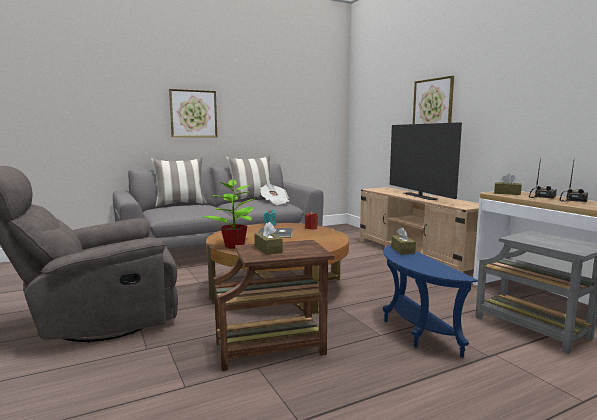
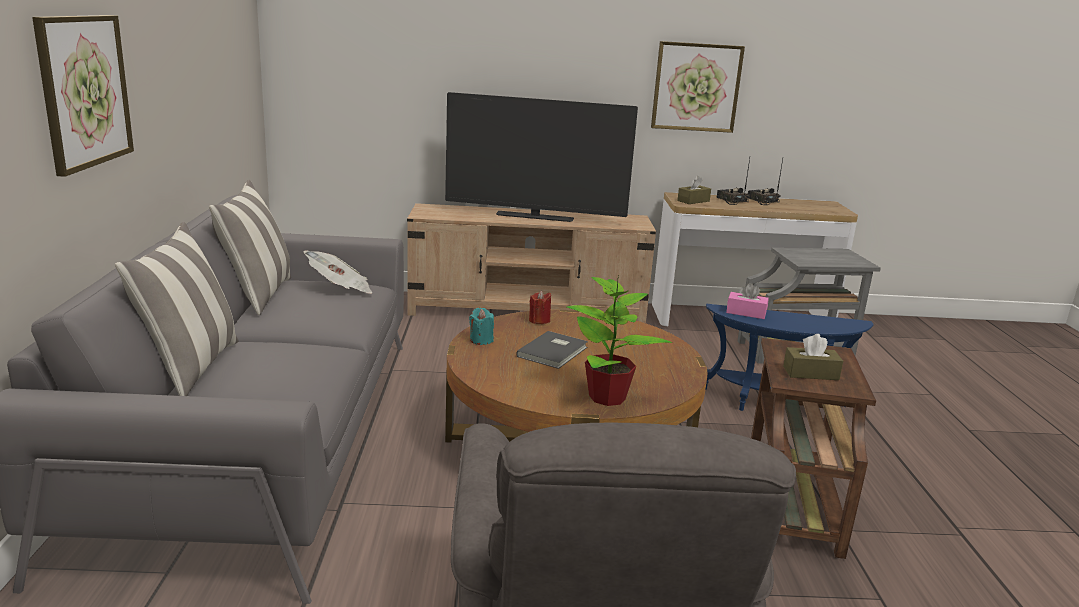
camera: 65 degrees left, 10 degrees up
brown tissue box [391,227,416,255] -> pink tissue box [726,283,769,319]
picture [413,76,454,124] -> picture moved to [651,41,745,133]

